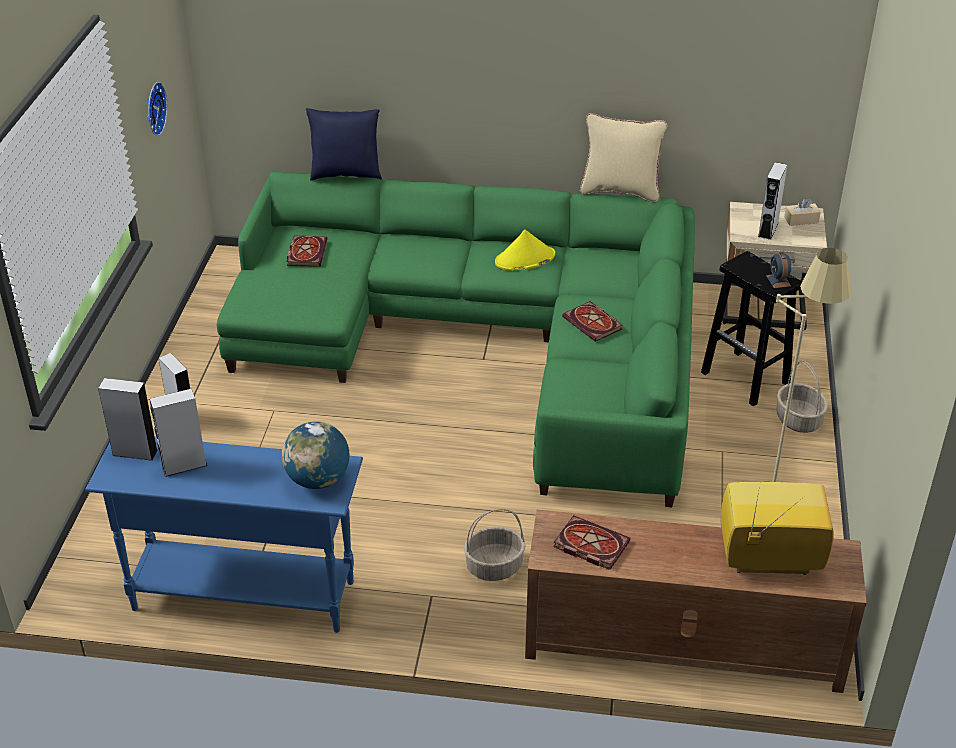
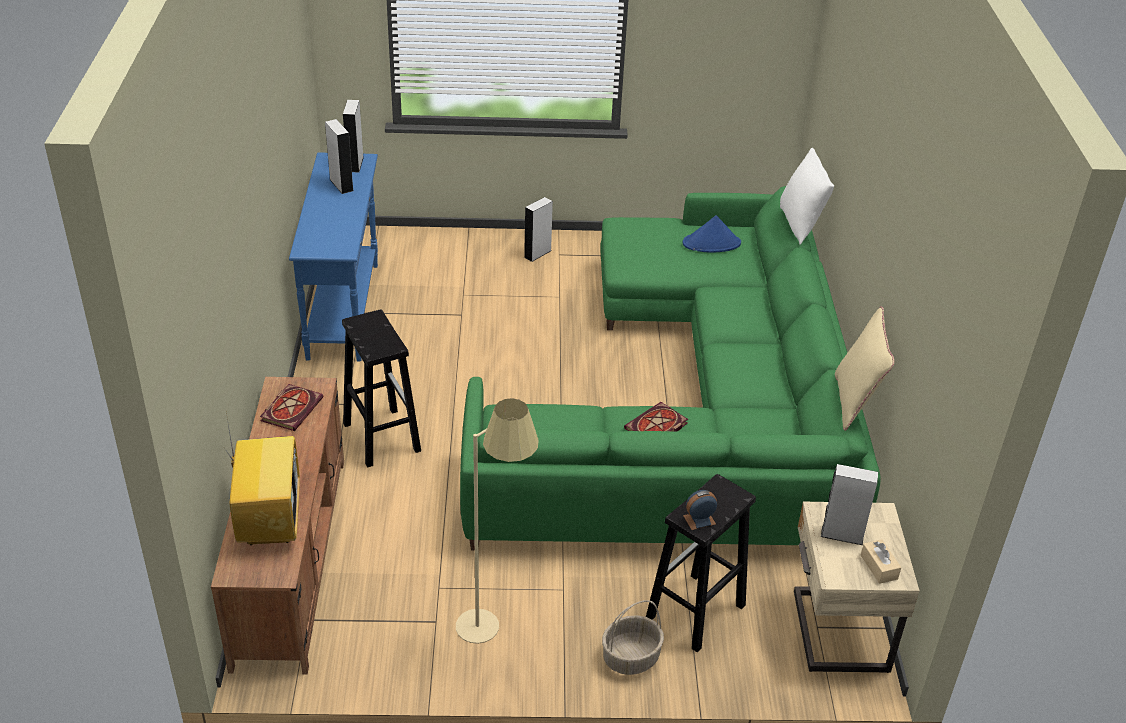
camera: 80 degrees right, 0 degrees up
wall clock [148,82,168,136] -> none
globe [282,422,349,489] -> none
book [287,236,327,267] -> blue hat [683,215,741,253]
blue pillow [306,108,382,181] -> white pillow [780,148,834,245]
basket [464,509,526,581] -> black stool [342,309,421,467]
yellow hat [495,230,555,271] -> none

